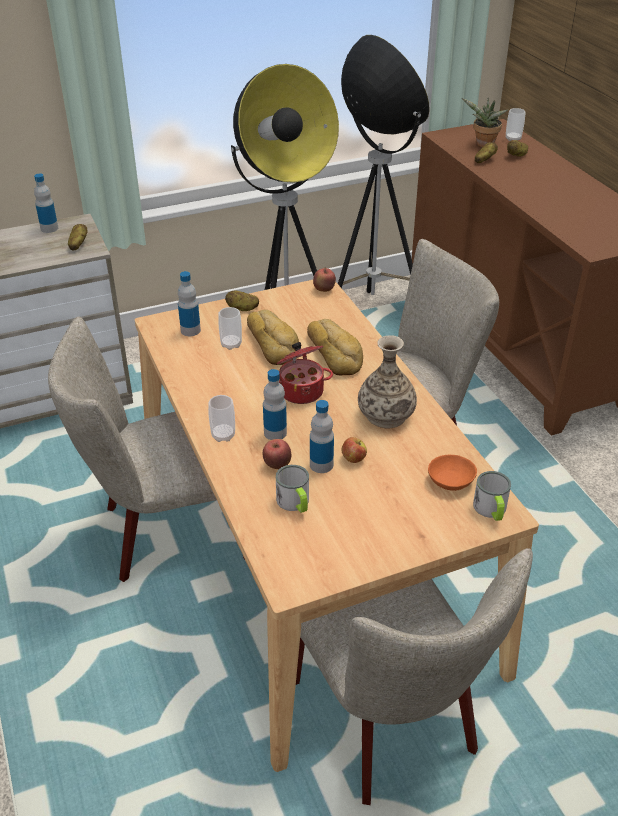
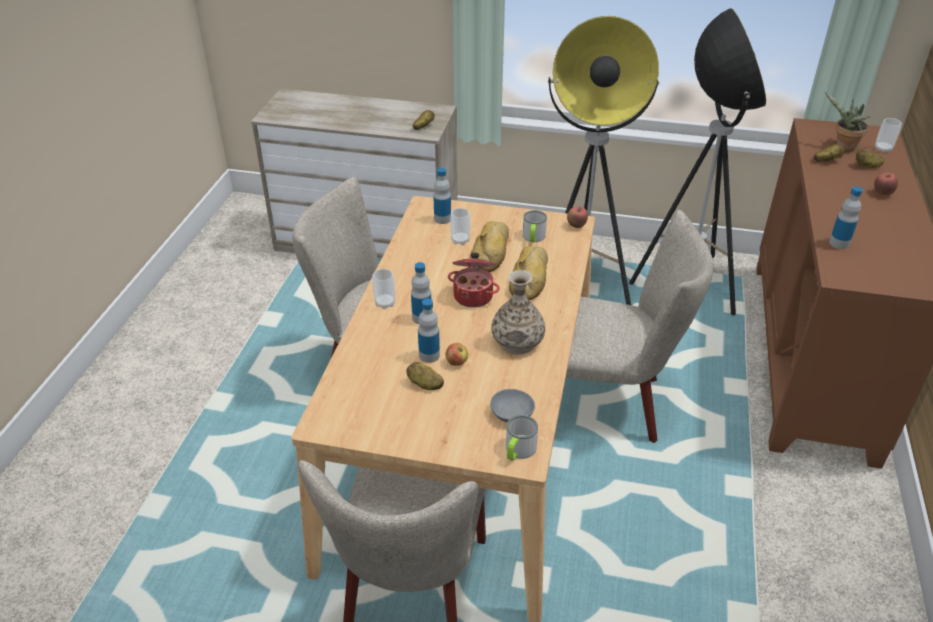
camera: 35 degrees right, 0 degrees up
bottle [34,174,58,233] -> bottle moved to [829,186,863,249]
potato [225,291,259,311] -> potato moved to [406,362,444,390]
apple [263,439,291,469] -> apple moved to [874,173,898,196]
mug [276,465,309,513] -> mug moved to [523,210,547,242]
orange bowl [428,455,477,491] -> grey bowl [490,389,535,422]

